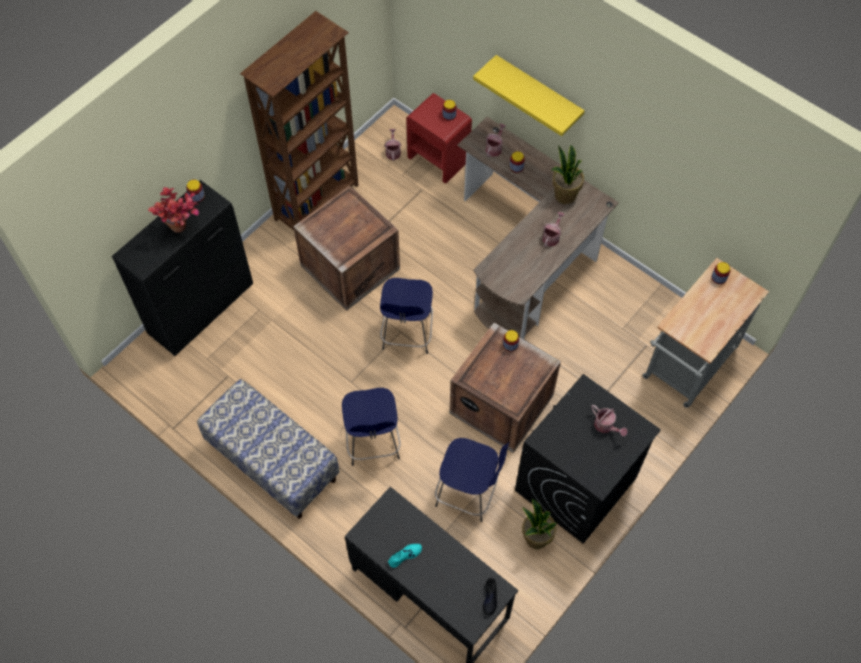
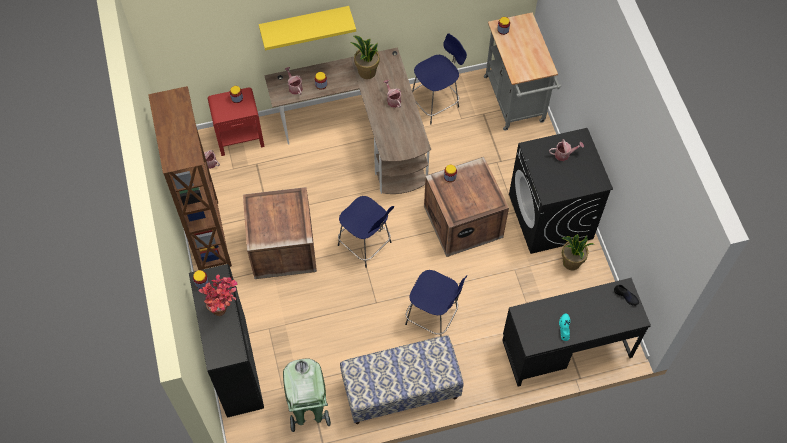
camera: 55 degrees left, 0 degrees up
blue stool [435,438,509,522] -> blue stool moved to [412,34,467,124]
none -> green trash can [283,359,331,432]

